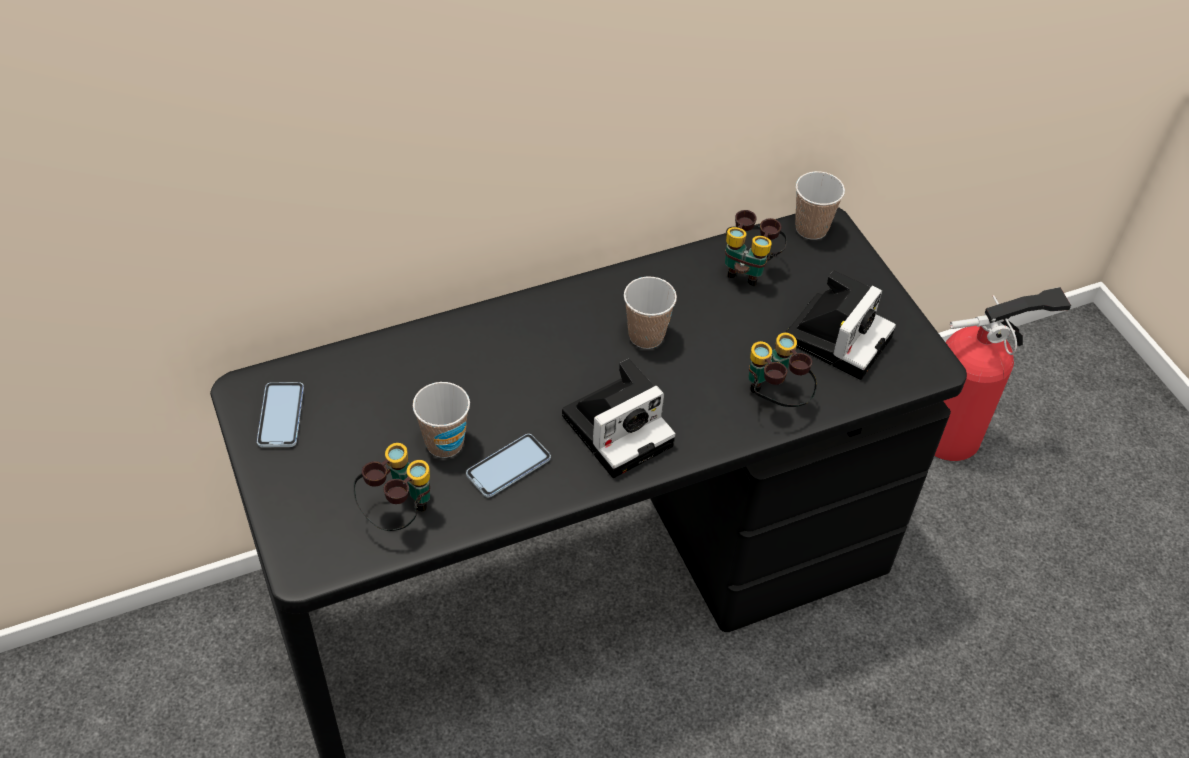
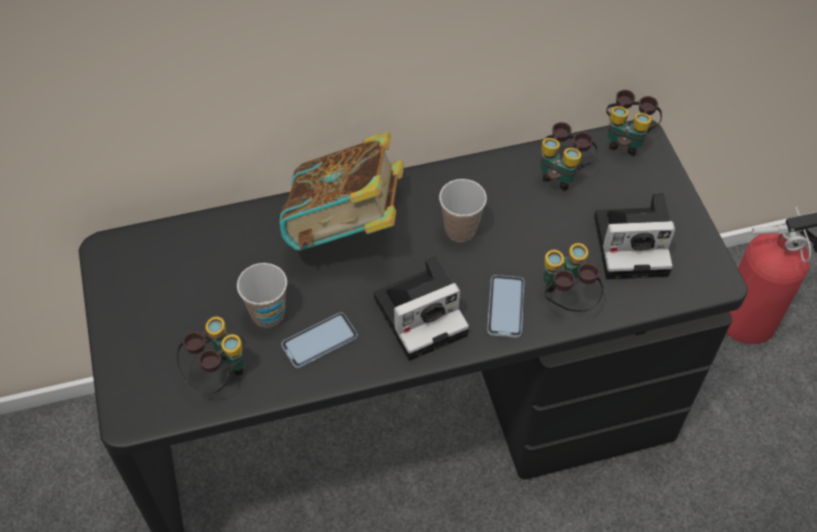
camera: 10 degrees right, 5 degrees up
phone [257,382,304,447] -> phone moved to [487,275,524,338]
camera [786,270,896,380] -> camera turned 45 degrees clockwise [594,192,675,279]
cup [795,171,845,240] -> binoculars [606,90,662,156]
none -> book [279,131,404,251]

